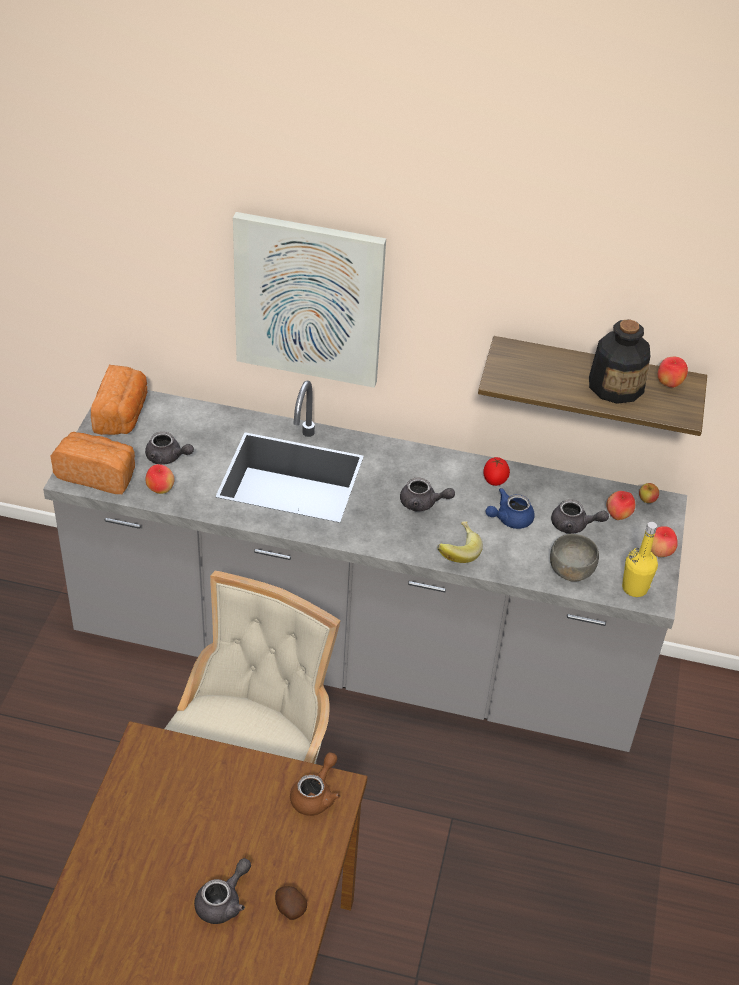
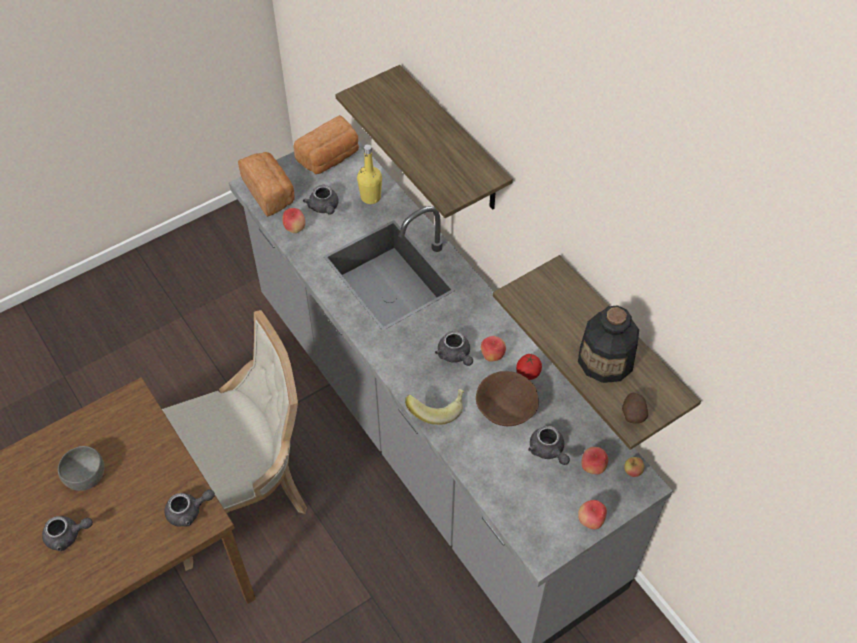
camera: 45 degrees right, 10 degrees up
picture [233,212,386,388] -> shelf [335,65,513,218]
potato [275,886,307,920] -> potato moved to [622,393,648,424]
brown teapot [290,752,341,816] -> grey teapot [165,489,215,527]
blue teapot [485,488,535,529] -> brown bowl [476,371,539,426]
grey bowl [550,534,599,582] -> grey bowl moved to [58,446,105,491]
yellow bottle [622,522,658,597] -> yellow bottle moved to [357,144,382,204]
apple [658,357,688,388] -> apple moved to [481,336,506,362]

